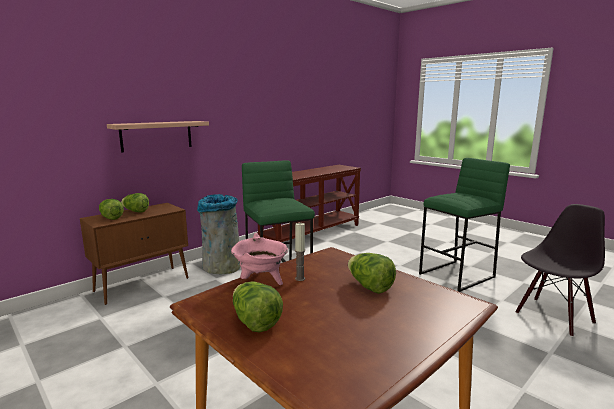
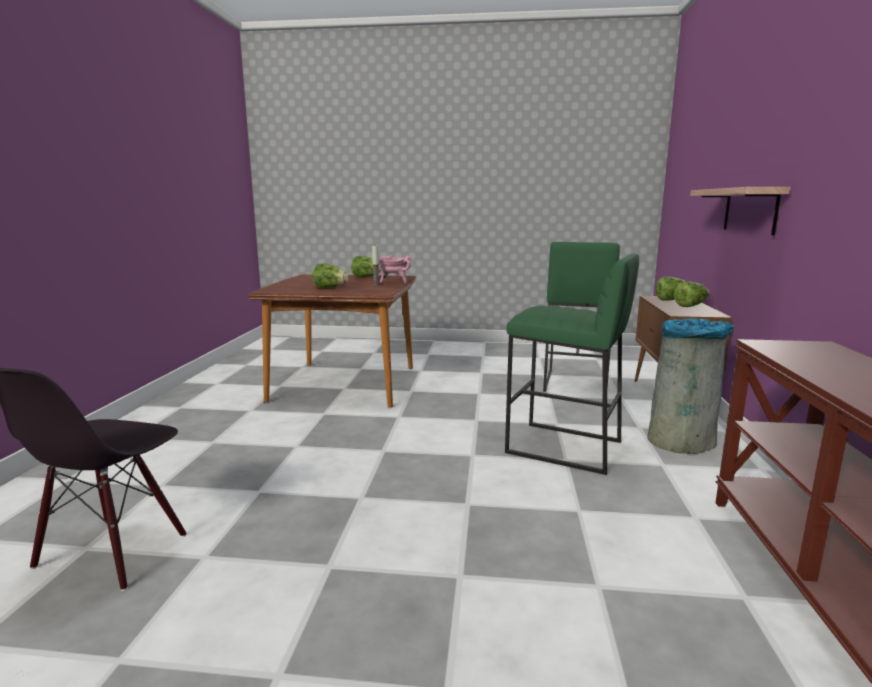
camera: 140 degrees right, 0 degrees up
green stool [419,158,510,292] -> green stool moved to [543,242,620,392]

